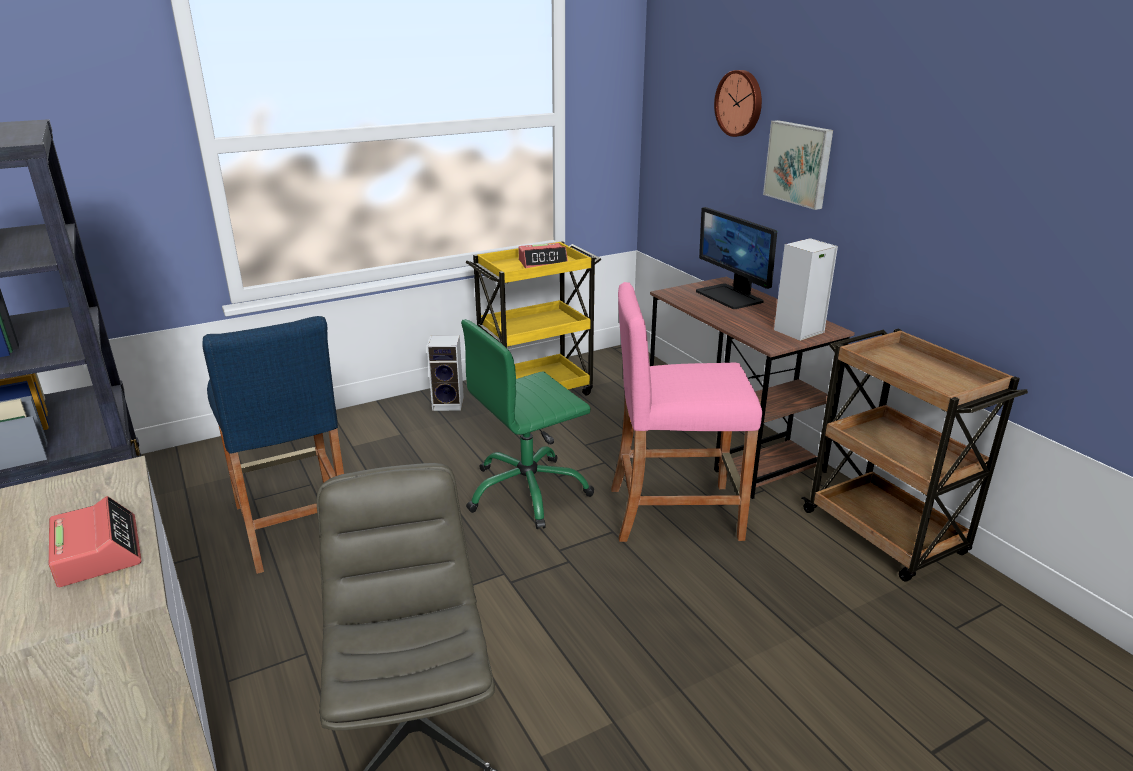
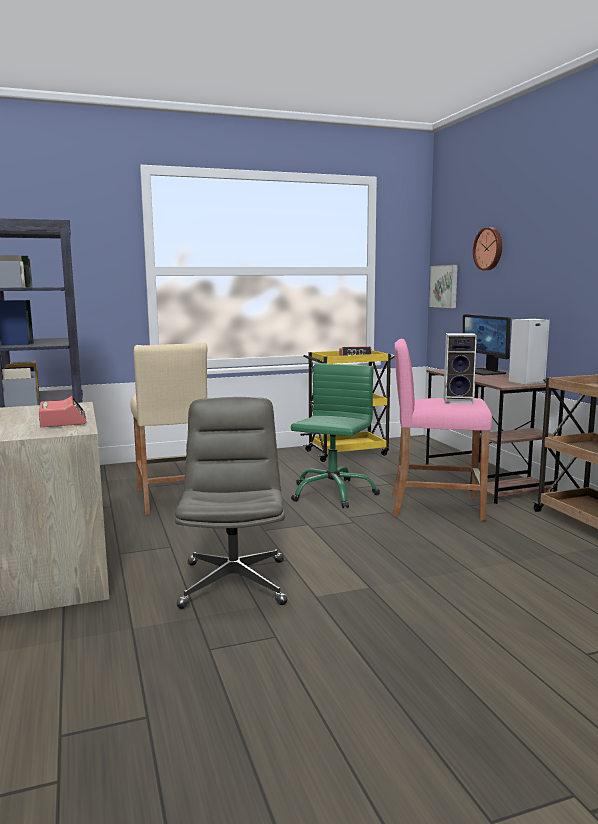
camera: 10 degrees right, 15 degrees down
blue stool [202,316,344,574] -> beige stool [130,343,208,515]
speaker [427,335,464,411] -> speaker moved to [443,333,477,403]
green office chair [461,319,594,529] -> green office chair turned 135 degrees clockwise [291,363,380,508]
picture [763,120,833,210] -> picture moved to [429,265,458,308]

